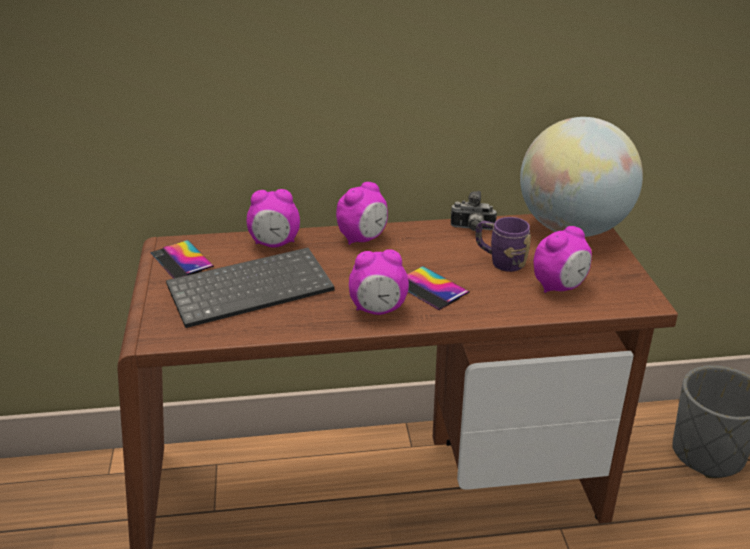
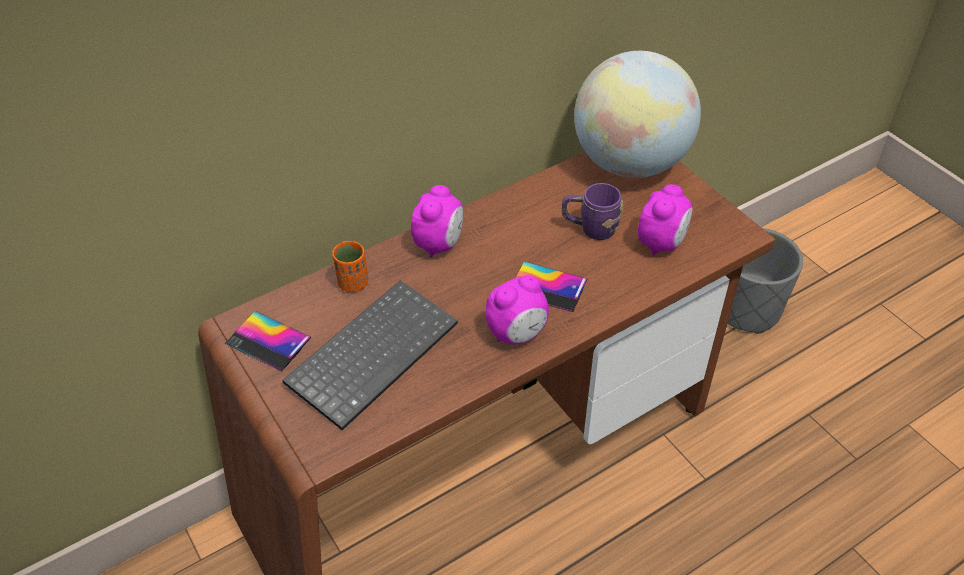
camera: 25 degrees left, 15 degrees up
alarm clock [247,189,300,248] -> orange cup [332,241,368,292]
camera [450,191,497,231] -> none

